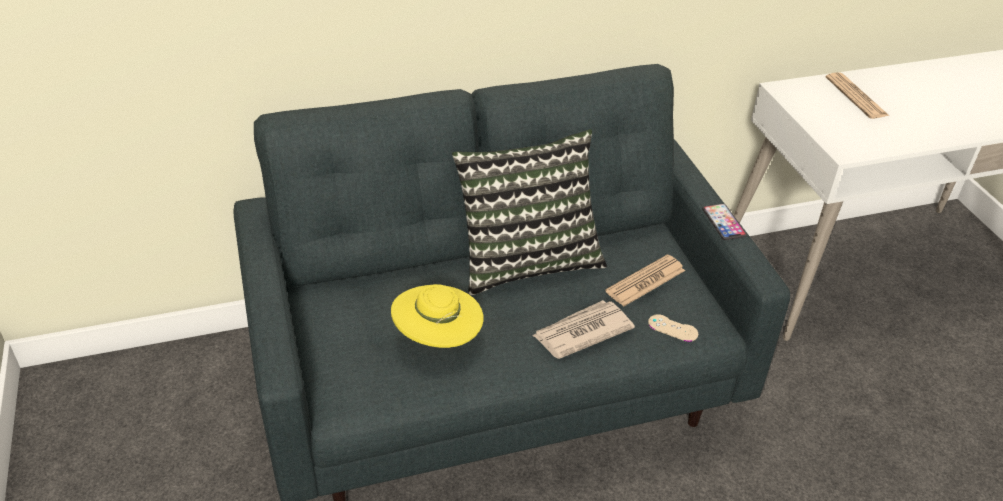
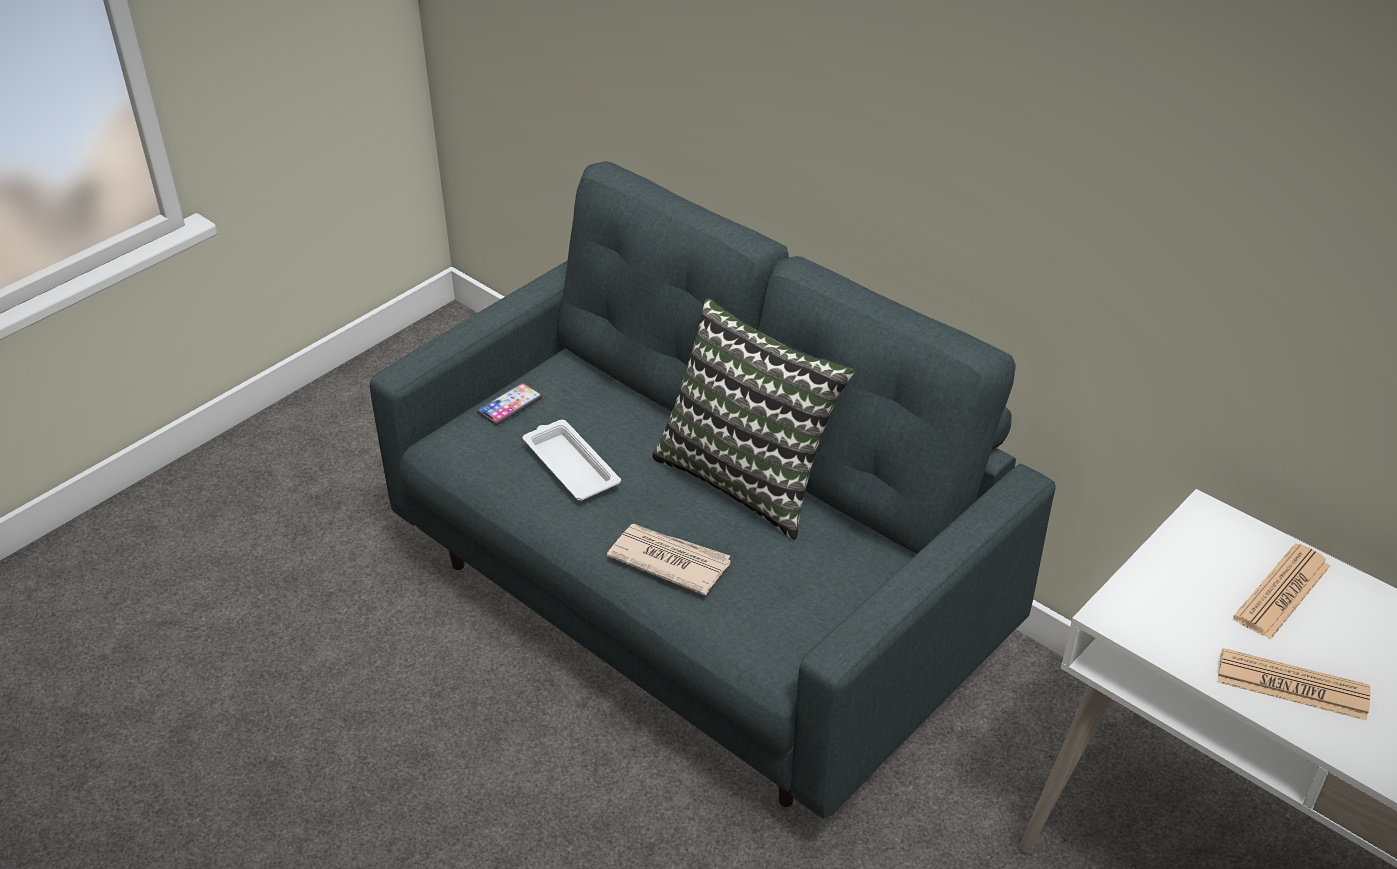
camera: 60 degrees right, 0 degrees up
yellow hat [391,284,484,348] -> white tray [523,420,621,501]
newspaper [605,254,685,307] -> newspaper moved to [1217,648,1371,721]
beige game controller [648,314,698,342] -> none
phone [702,204,747,240] -> phone moved to [477,383,542,425]

